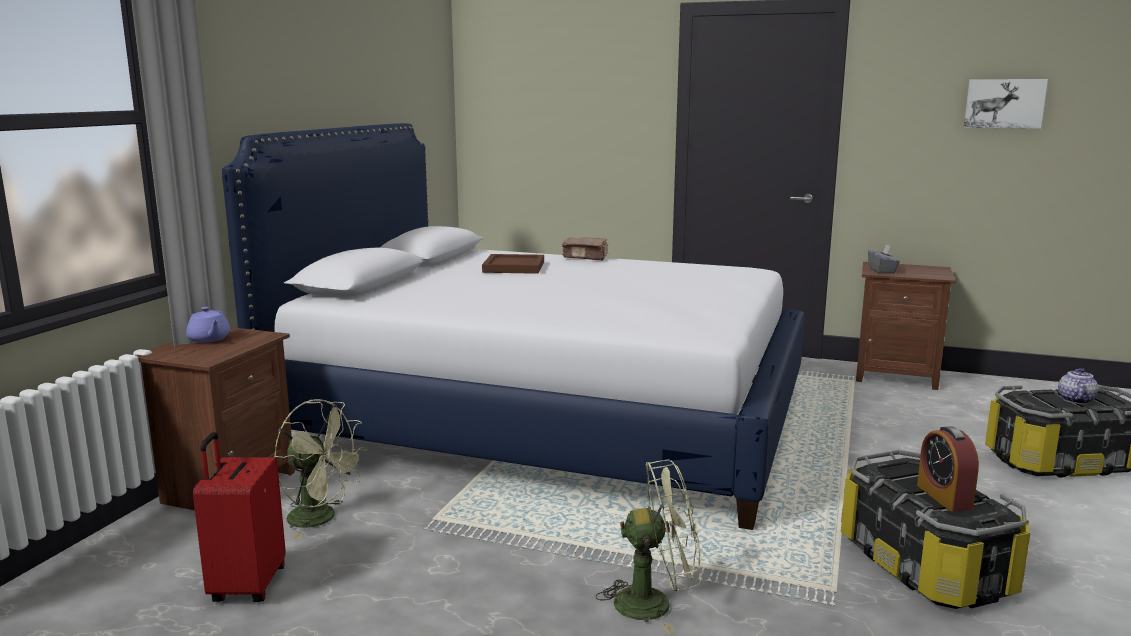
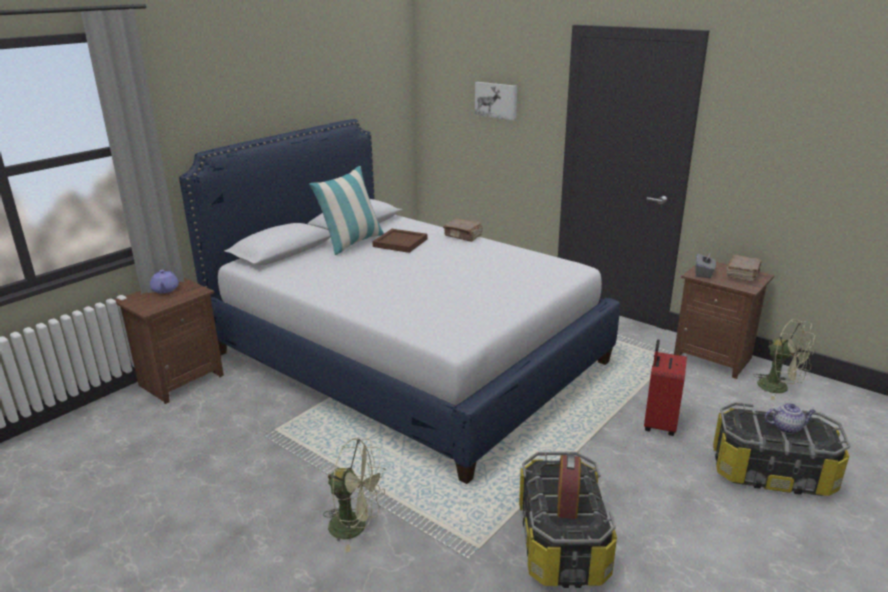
camera: 20 degrees right, 10 degrees up
red suitcase [193,432,286,602] -> red suitcase moved to [644,339,687,436]
green fan [274,399,367,539] -> green fan moved to [753,319,816,400]
picture [964,79,1048,129] -> picture moved to [475,82,517,120]
teapot [1058,368,1098,404] -> teapot turned 45 degrees clockwise [765,403,816,434]
none -> pillow [309,166,384,255]
none -> brown book [726,255,761,282]

